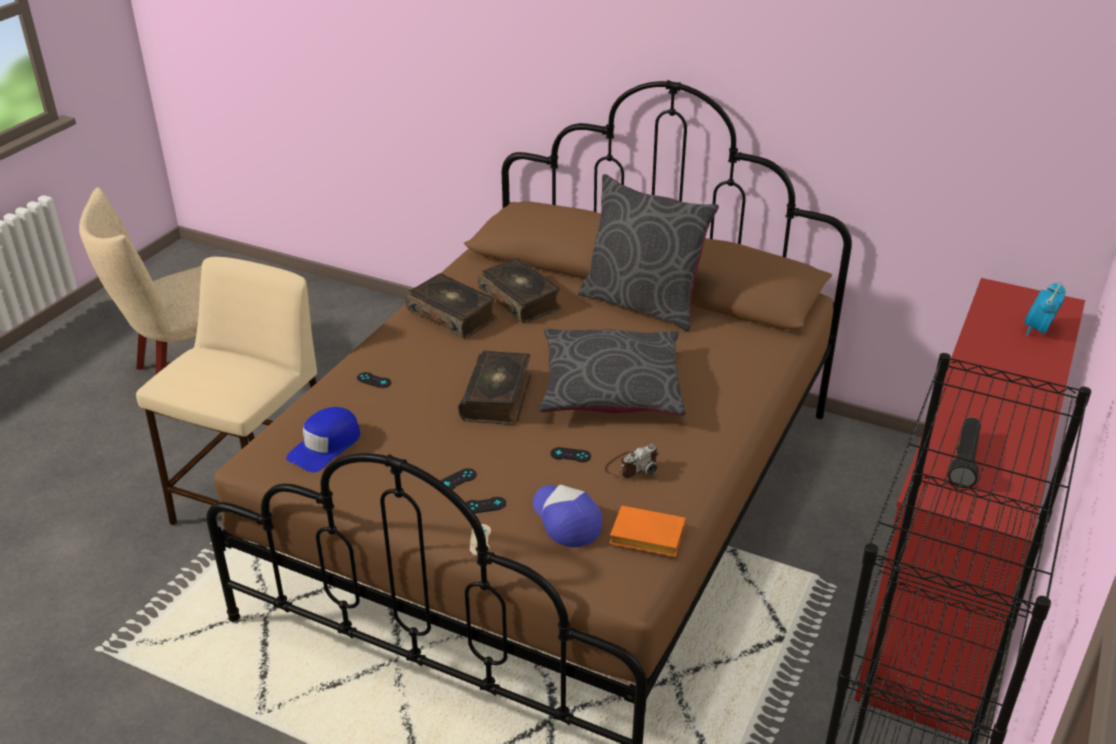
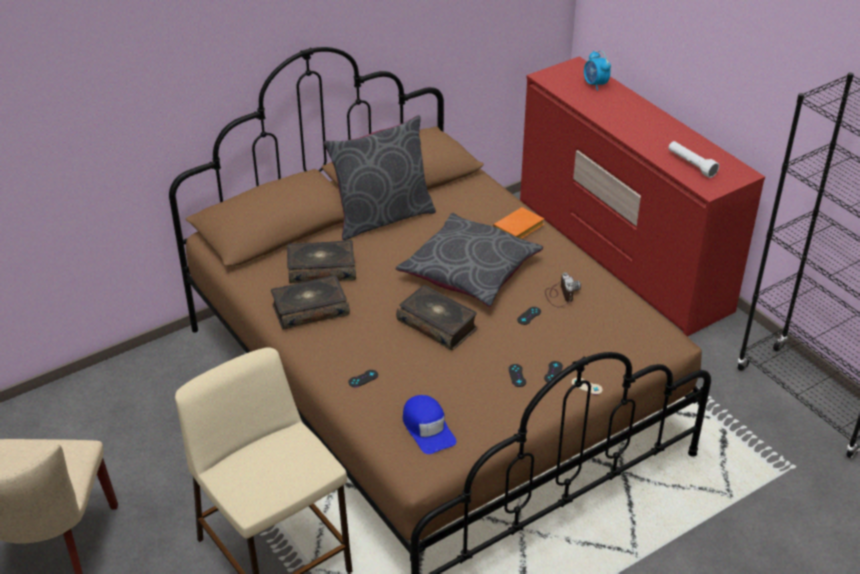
camera: 60 degrees left, 5 degrees up
cap [533,485,602,547] -> none
orange book [610,506,686,557] -> orange book moved to [493,207,544,239]
black flashlight [948,417,981,488] -> white flashlight [669,141,719,178]

